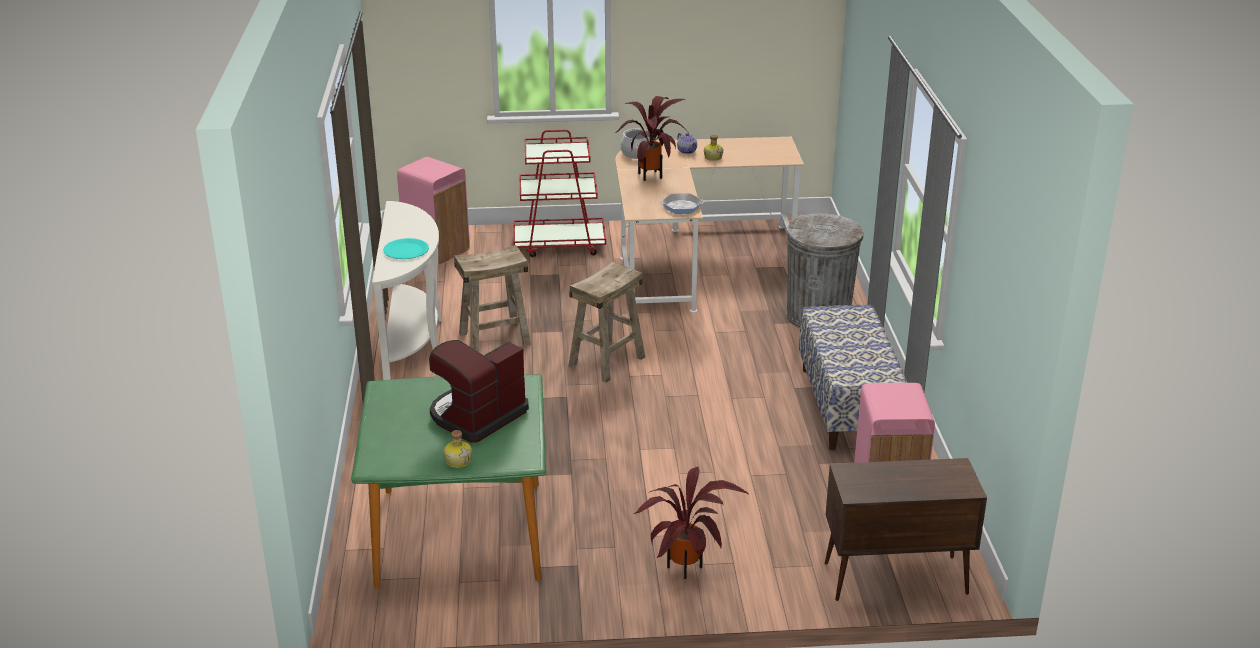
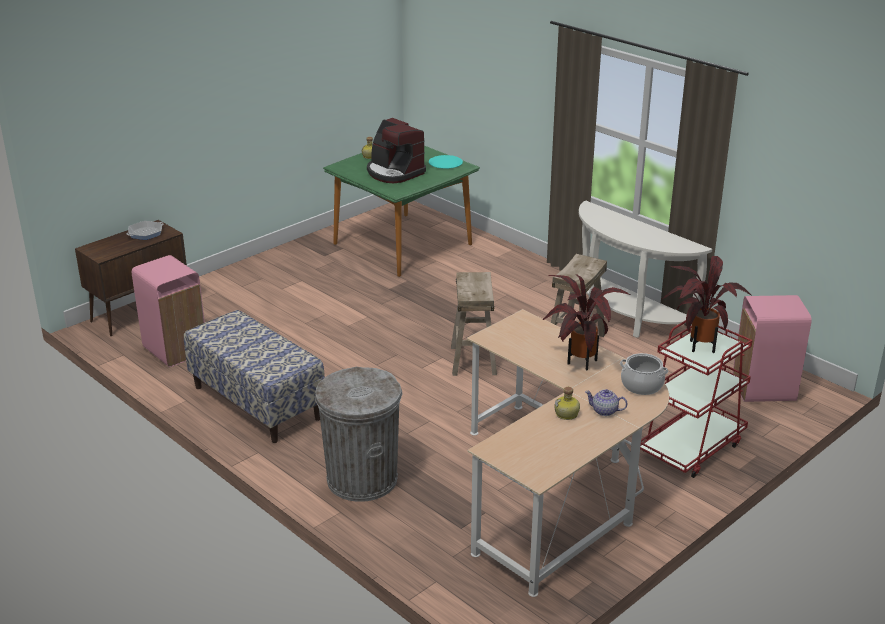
camera: 140 degrees right, 0 degrees up
turquoise plate [383,238,429,259] -> turquoise plate moved to [429,155,463,169]
coffee machine [429,340,529,443] -> coffee machine turned 135 degrees clockwise [367,118,426,183]
potted plant [634,467,750,579] -> potted plant moved to [661,256,753,353]
frying pan [659,193,705,214] -> frying pan moved to [127,221,164,240]

